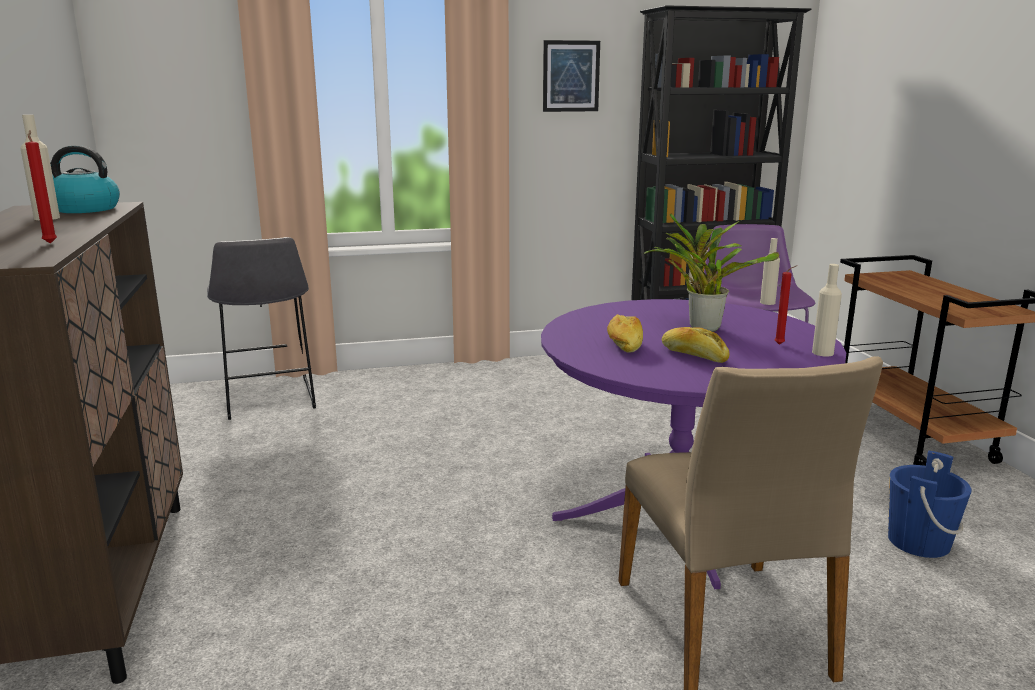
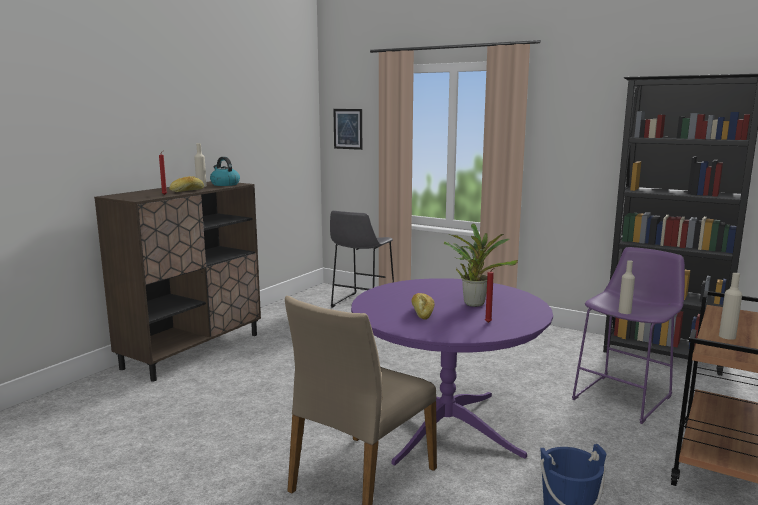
camera: 45 degrees right, 5 degrees down
picture [543,40,600,112] -> picture moved to [333,109,362,150]
bread [607,314,643,353] -> bread moved to [169,176,204,192]
beige bottle [812,264,842,357] -> beige bottle moved to [719,273,742,340]

